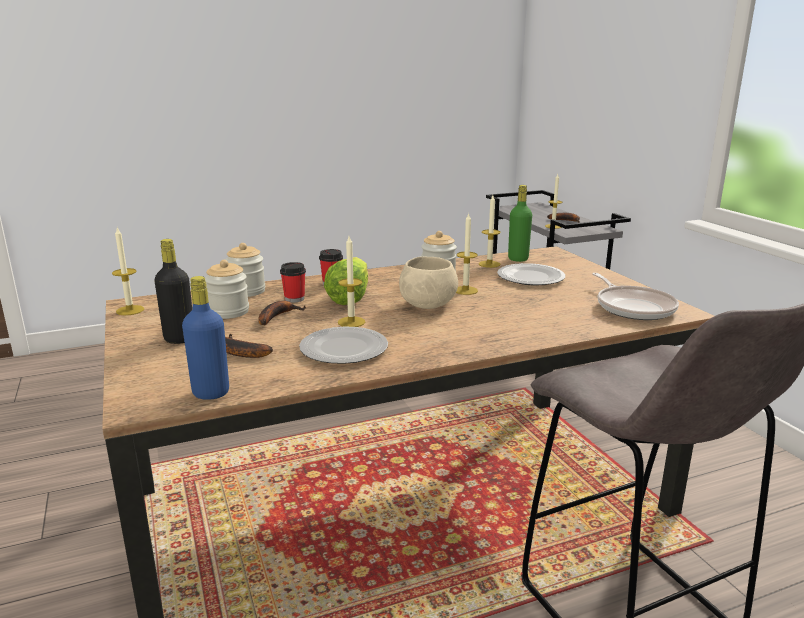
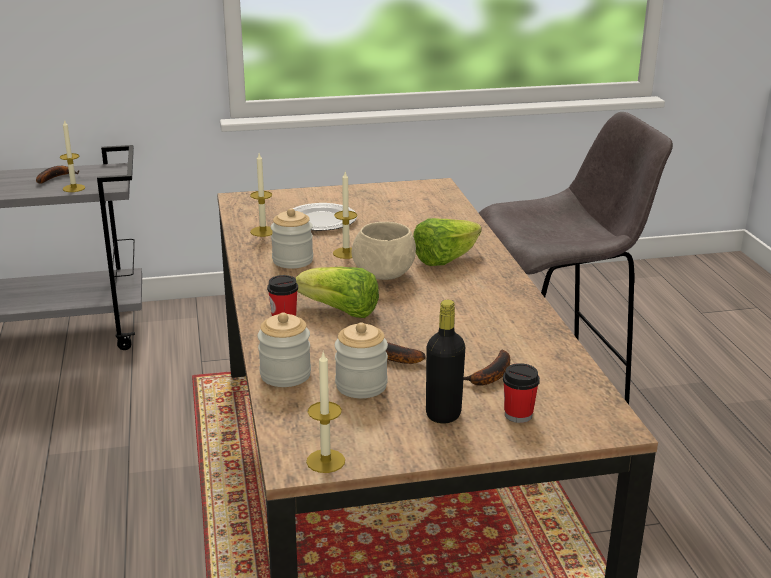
camera: 80 degrees left, 5 degrees up
blue bottle [182,276,229,400] -> none
cup [280,262,306,303] -> cup moved to [503,363,540,423]
plate [299,327,388,364] -> none
candle [338,236,365,327] -> none
green bottle [508,185,532,262] -> none
frying pan [592,273,679,320] -> none
none -> lettuce [413,218,482,266]

